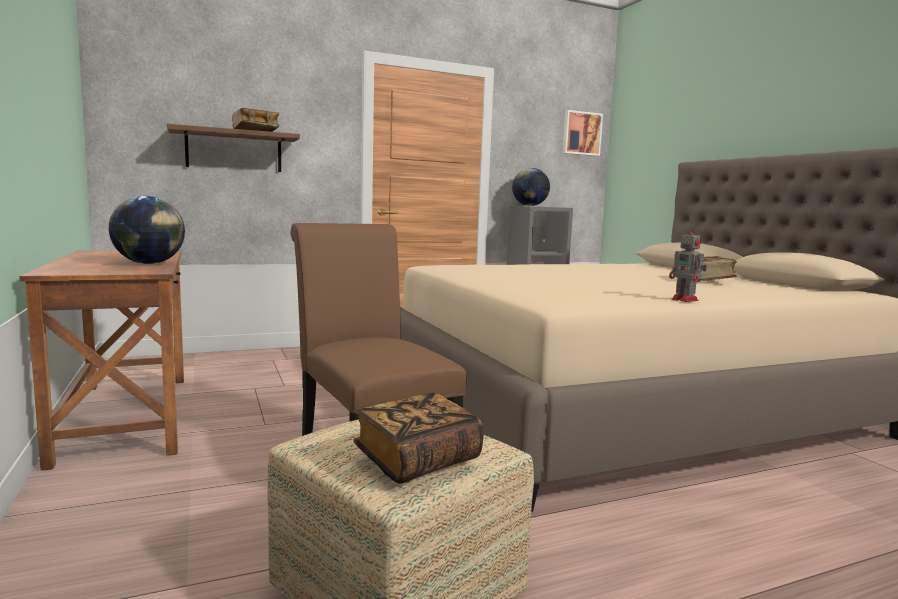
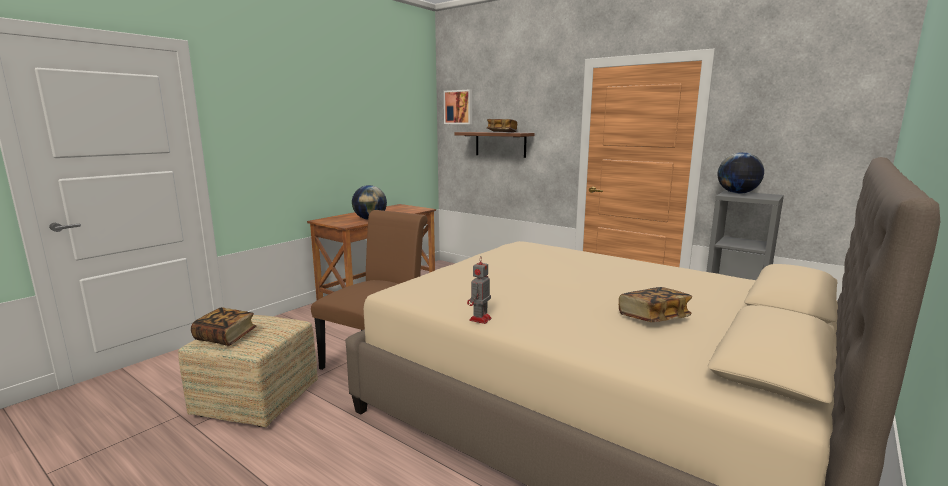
camera: 60 degrees right, 5 degrees up
picture [562,110,603,156] -> picture moved to [444,90,472,124]

